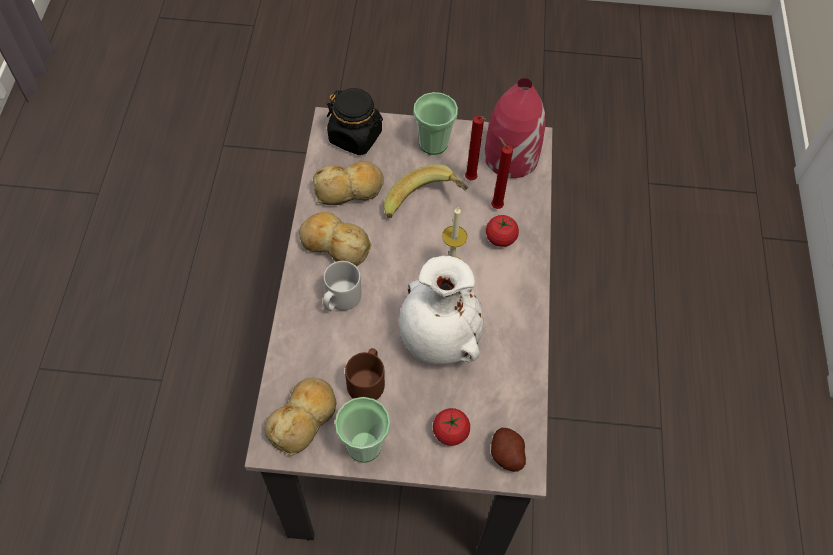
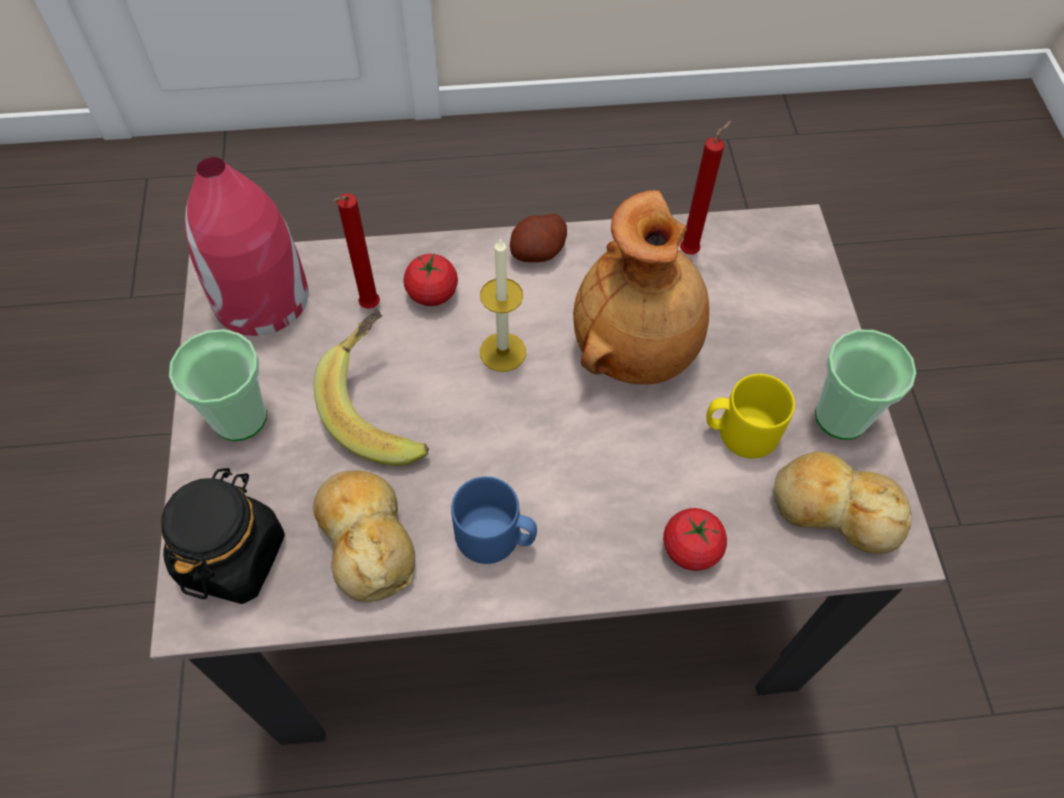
camera: 100 degrees left, 0 degrees up
bread [299,212,372,266] -> blue mug [451,476,537,564]
grey mug [323,261,362,311] -> none
brown mug [345,348,385,400] -> yellow mug [706,374,795,458]
white vase [399,256,484,364] -> brown vase [573,190,709,385]
tomato [433,408,470,446] -> tomato moved to [663,508,727,571]
red candle [465,115,486,180] -> red candle moved to [680,120,732,255]
potato [491,428,526,472] -> potato moved to [510,213,567,262]

